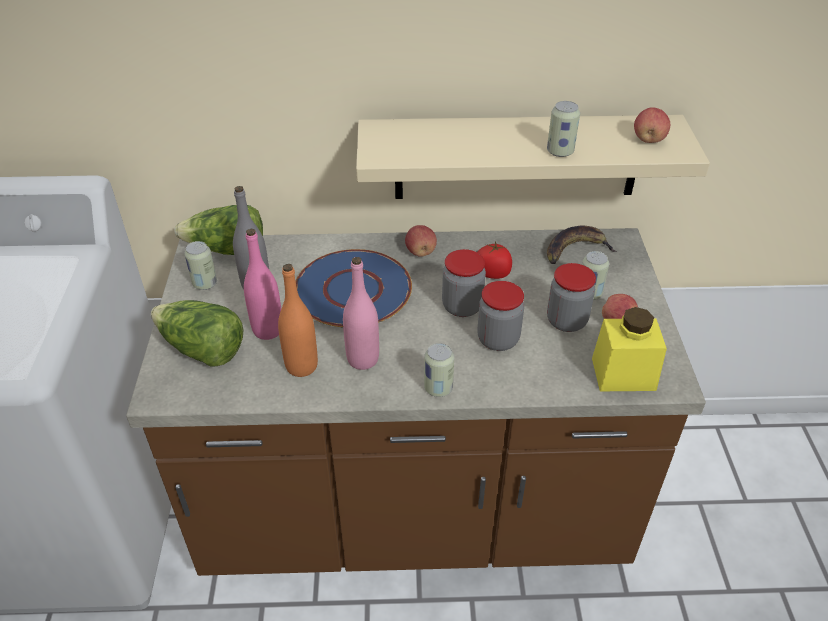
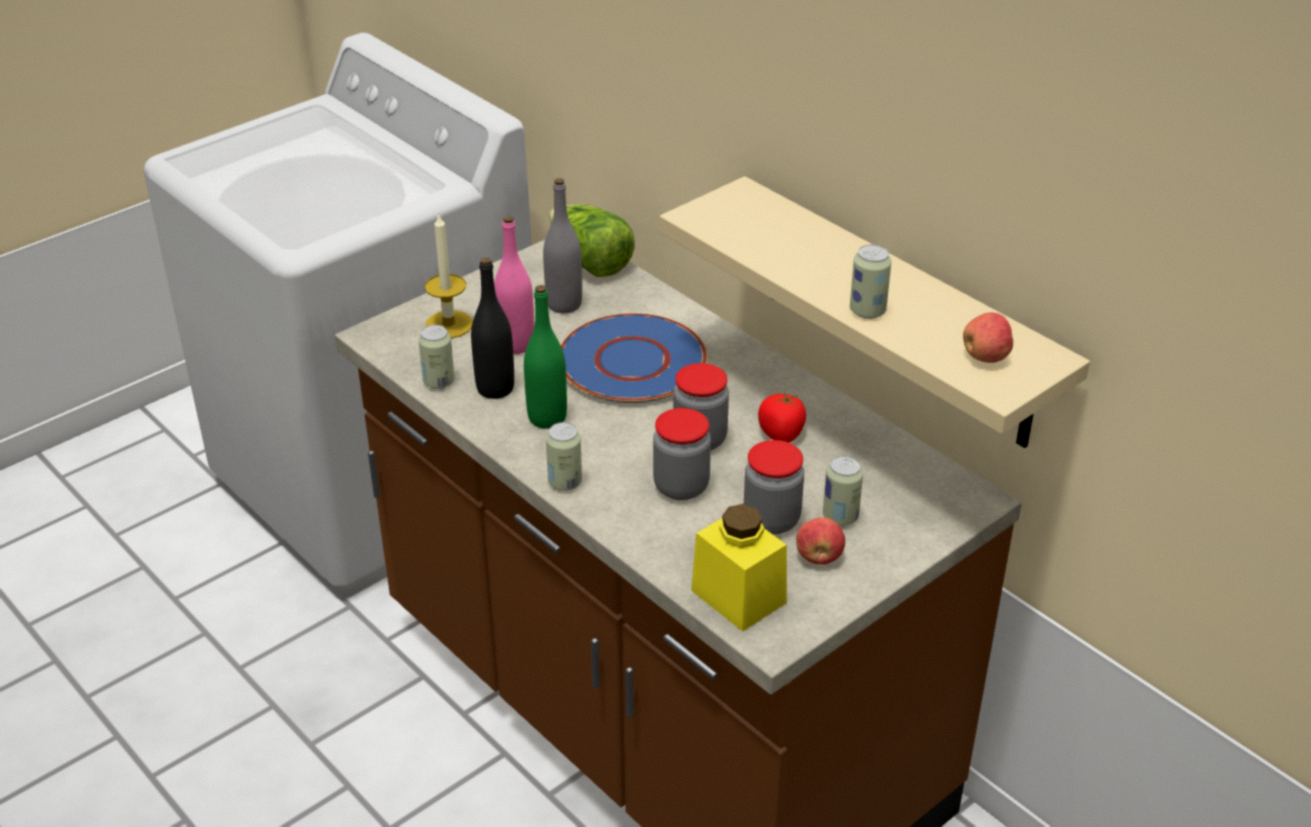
camera: 50 degrees right, 5 degrees down
lettuce [151,300,244,367] -> candle [425,213,473,338]
can [184,241,217,290] -> can moved to [418,325,455,389]
orange bottle [278,264,318,377] -> black bottle [471,257,514,399]
pink bottle [343,257,379,370] -> green bottle [524,285,567,429]
apple [405,225,437,257] -> none
banana [547,225,617,264] -> none

